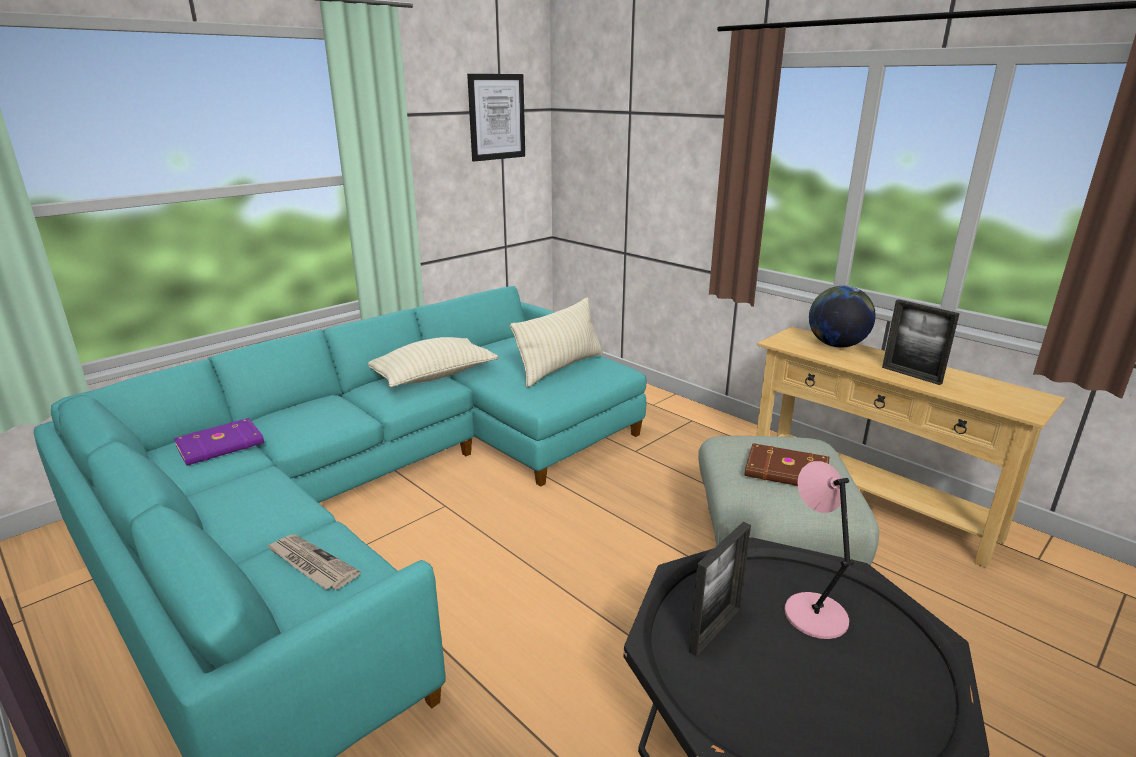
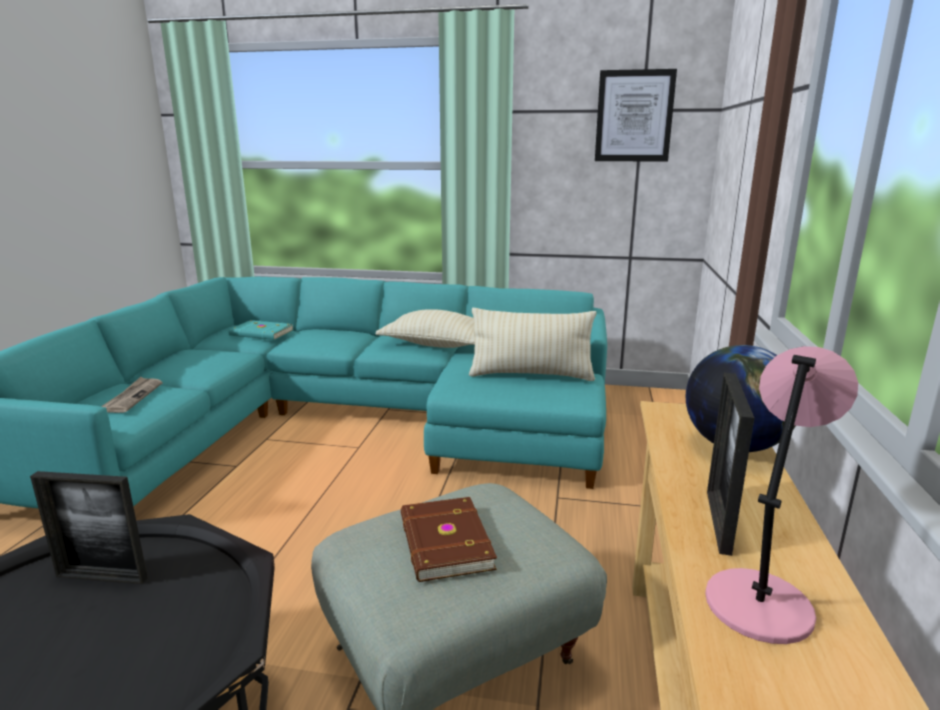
camera: 55 degrees right, 5 degrees down
purple book [174,418,264,466] -> turquoise book [228,320,293,340]
pink table lamp [785,461,854,639] -> pink table lamp moved to [705,346,858,644]

